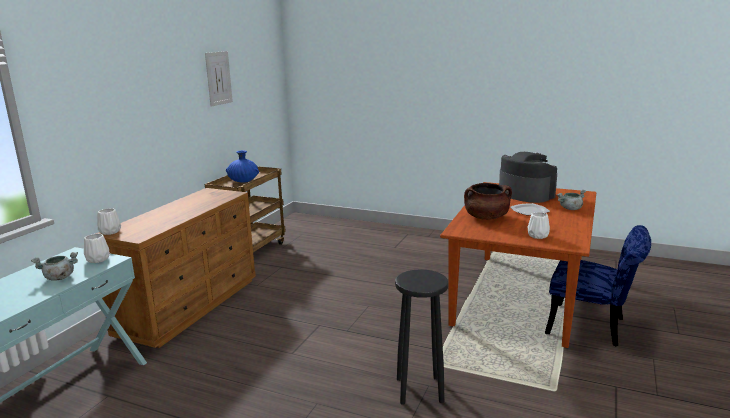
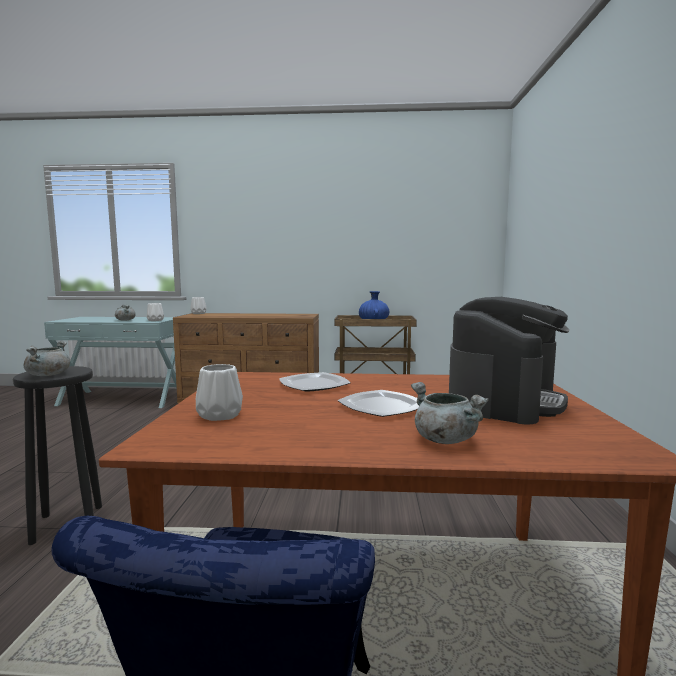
camera: 70 degrees right, 10 degrees down
picture [205,51,233,107] -> none
brown cooking pot [464,183,512,220] -> plate [279,372,350,392]
none -> grey cooking pot [24,341,70,376]

